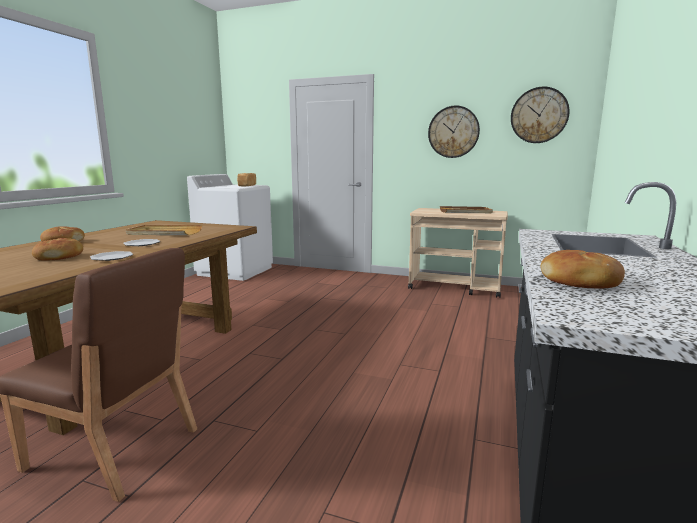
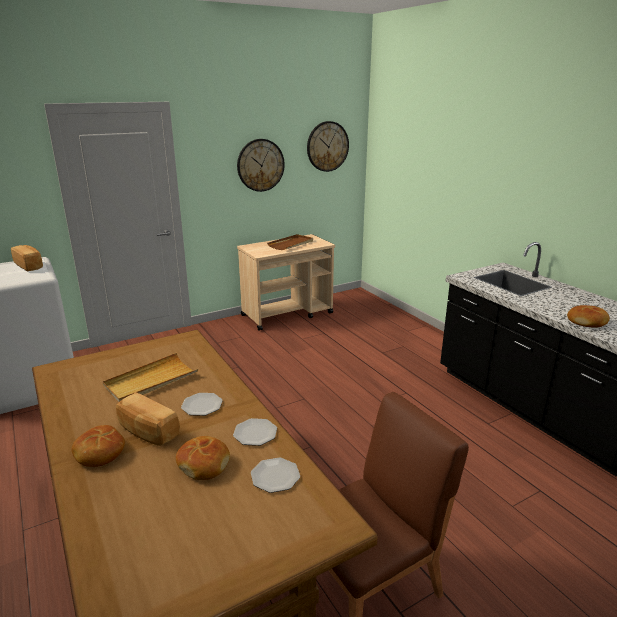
camera: 50 degrees left, 10 degrees up
none -> bread [116,392,180,446]
none -> plate [251,457,300,493]

